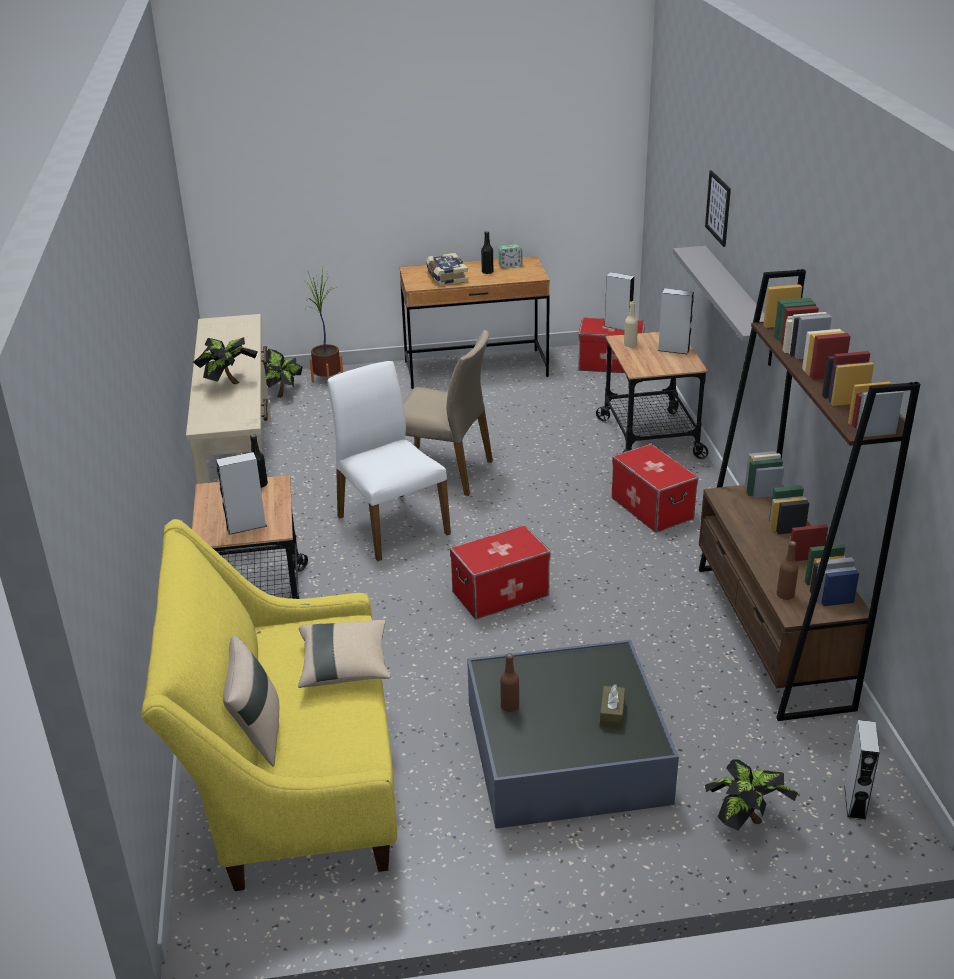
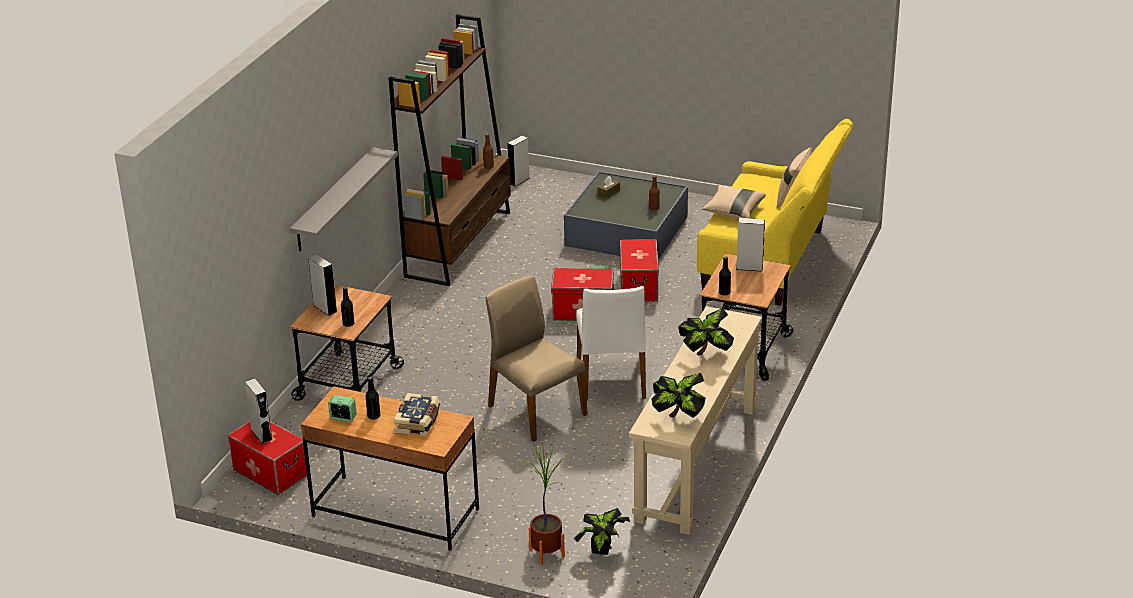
camera: 150 degrees left, 0 degrees up
storage box [612,444,698,533] -> storage box moved to [620,239,659,302]
beige bottle [624,301,638,347] -> black bottle [341,287,354,327]
picture [705,170,731,247] -> none
potted plant [705,759,798,831] -> potted plant moved to [651,373,706,418]

